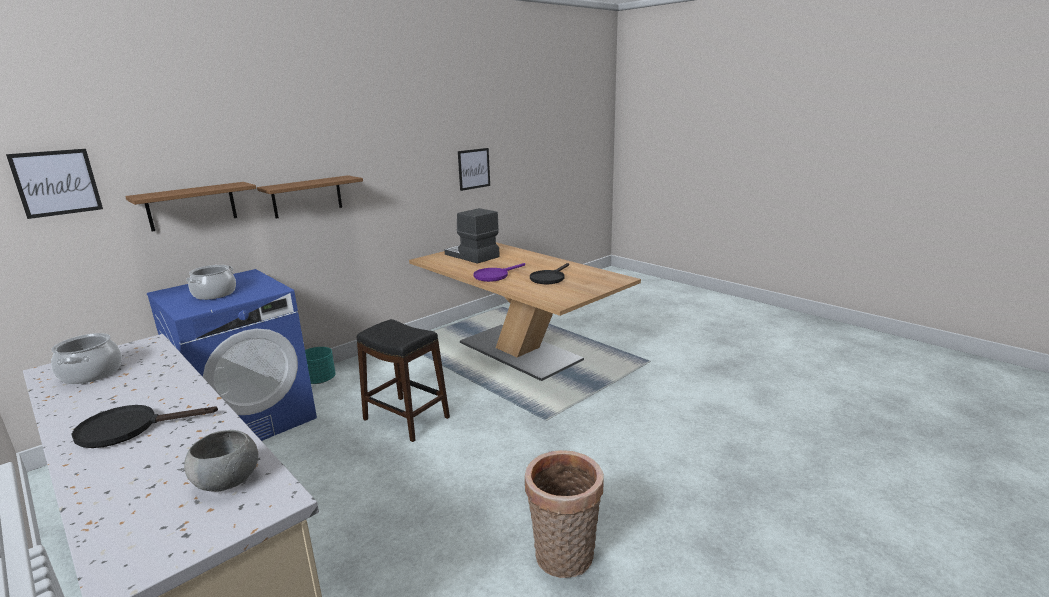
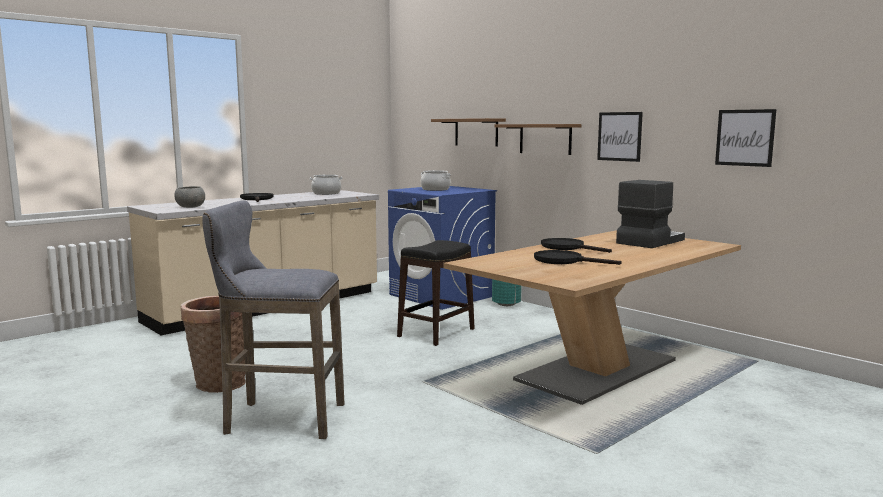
camera: 90 degrees right, 10 degrees down
picture [6,149,103,219] -> picture moved to [597,112,643,162]
purple frying pan [474,263,525,282] -> black frying pan [541,238,612,253]
none -> grey stool [202,201,345,439]

